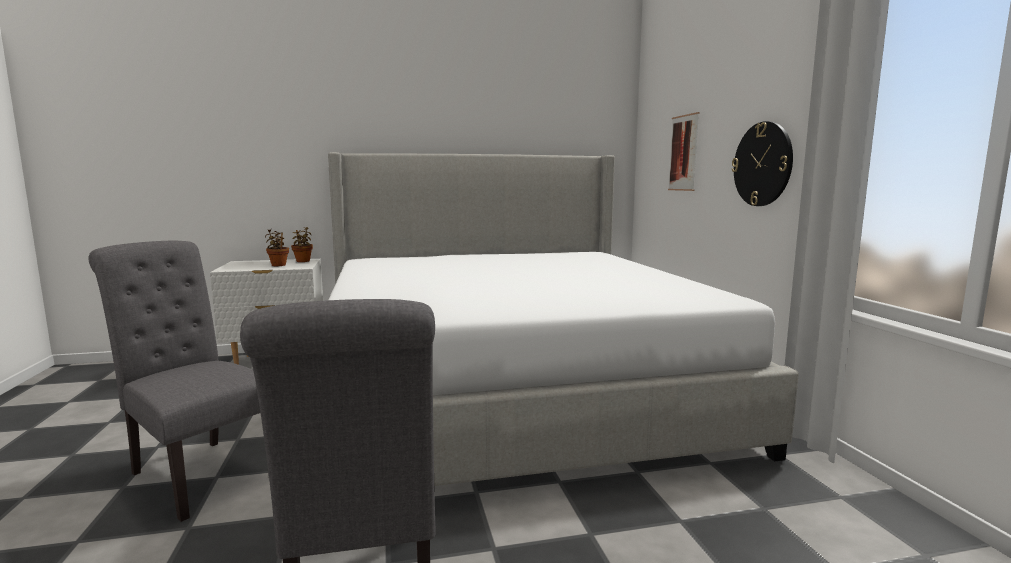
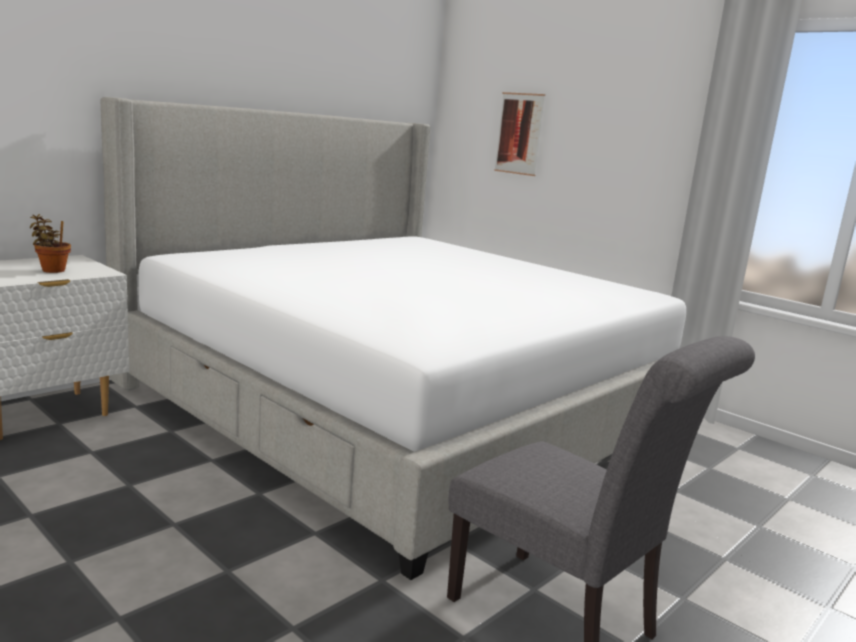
camera: 35 degrees left, 5 degrees up
grey chair [89,241,269,522] -> none
potted plant [291,227,313,262] -> none
wall clock [732,121,793,206] -> none

